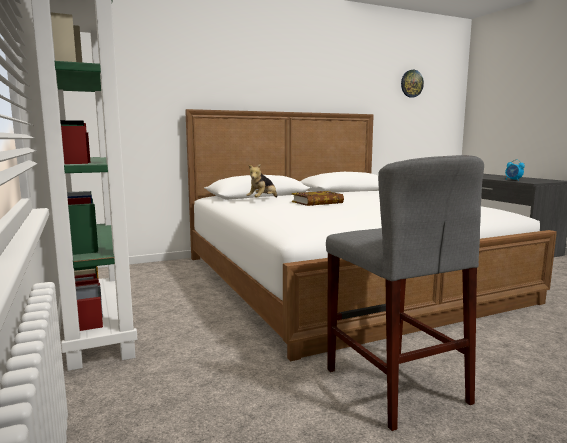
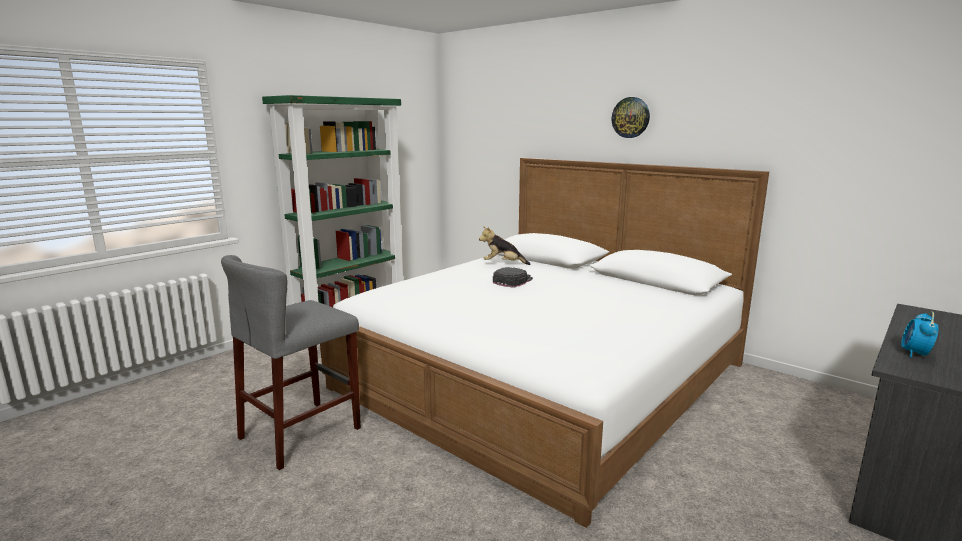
camera: 65 degrees right, 5 degrees up
book [292,191,344,206] -> black cap [493,267,533,288]
wall clock [401,70,424,98] -> wall clock moved to [612,97,650,138]

